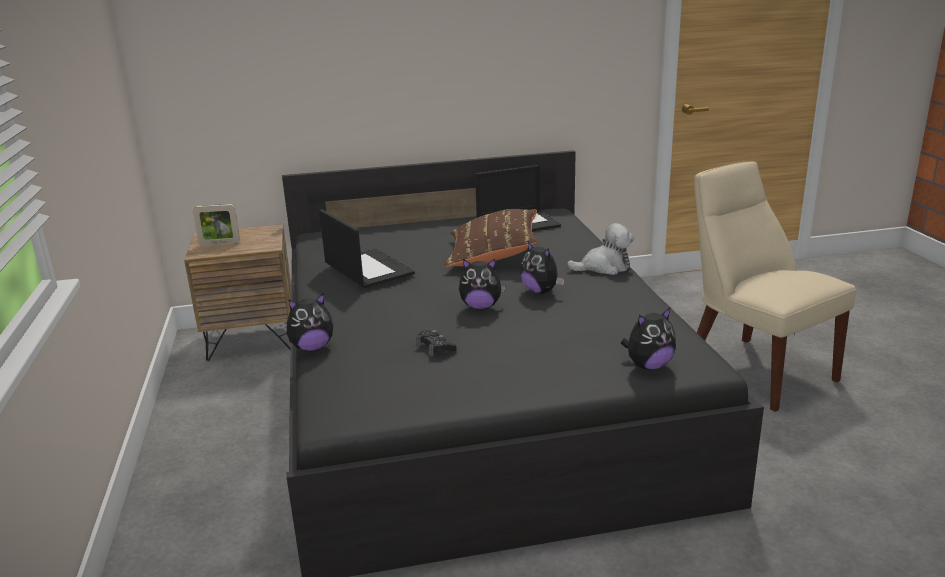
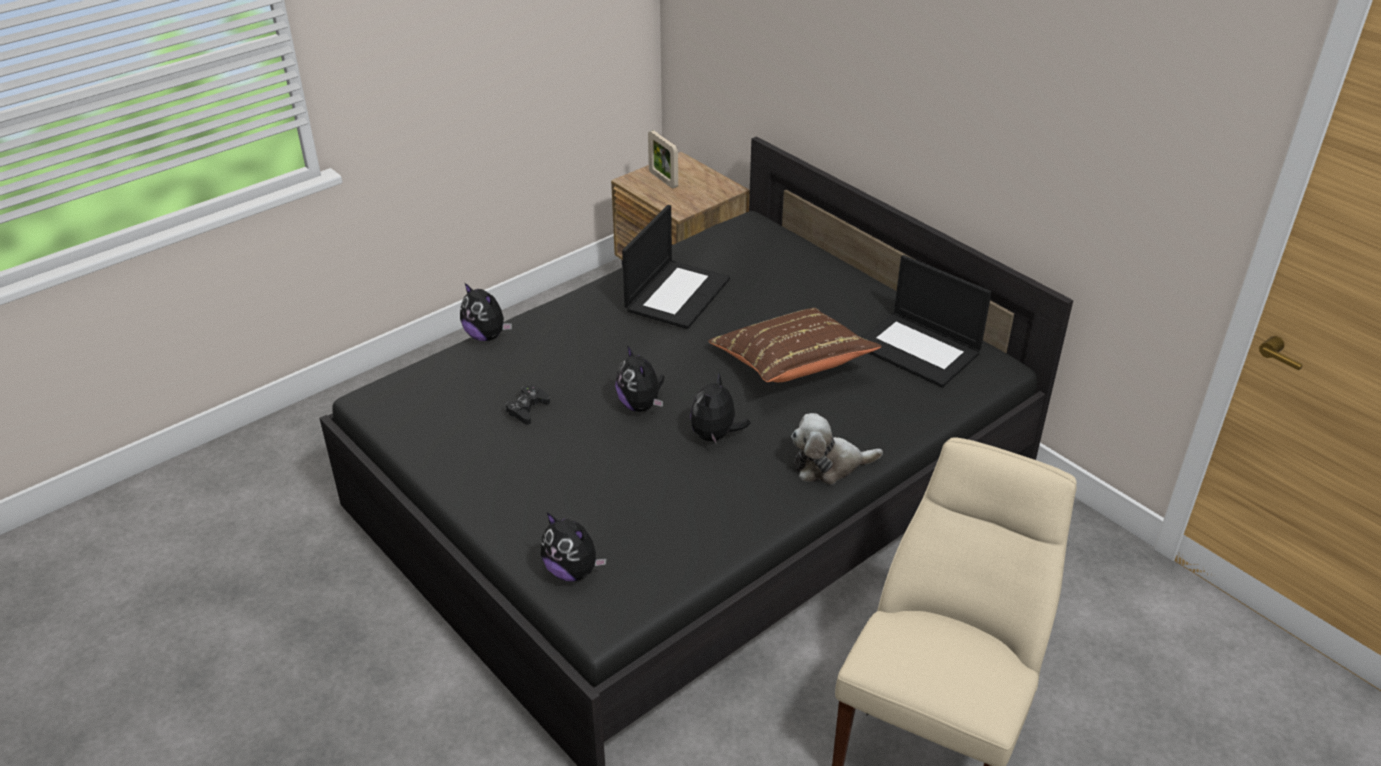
camera: 60 degrees right, 15 degrees up
plush toy [567,223,634,275] -> plush toy turned 120 degrees clockwise [791,413,883,485]

